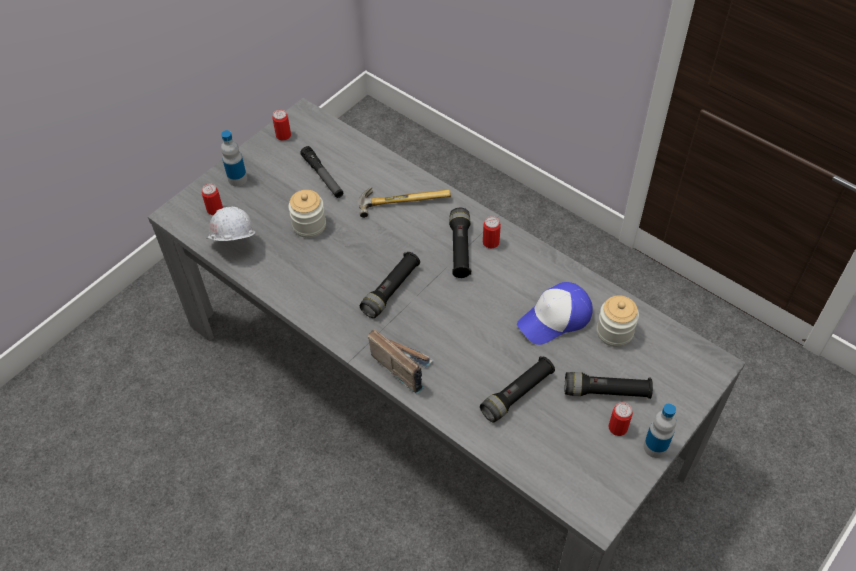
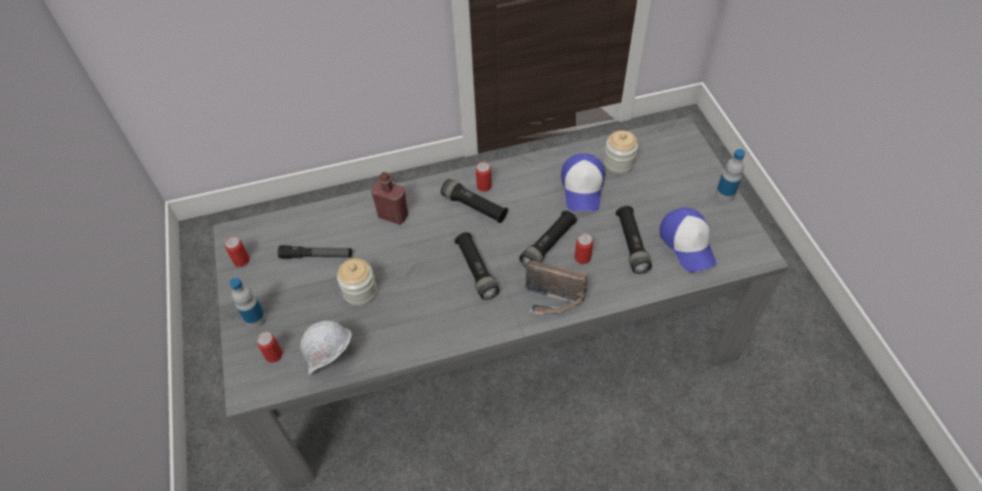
camera: 55 degrees left, 0 degrees up
hammer [359,186,451,218] -> red bottle [371,172,408,225]
radio [368,329,434,395] -> radio turned 150 degrees counterclockwise [524,260,588,315]
black flashlight [565,372,653,399] -> black flashlight moved to [519,211,577,267]
can [608,402,633,436] -> can moved to [575,233,593,264]
none -> cap [660,208,716,272]

